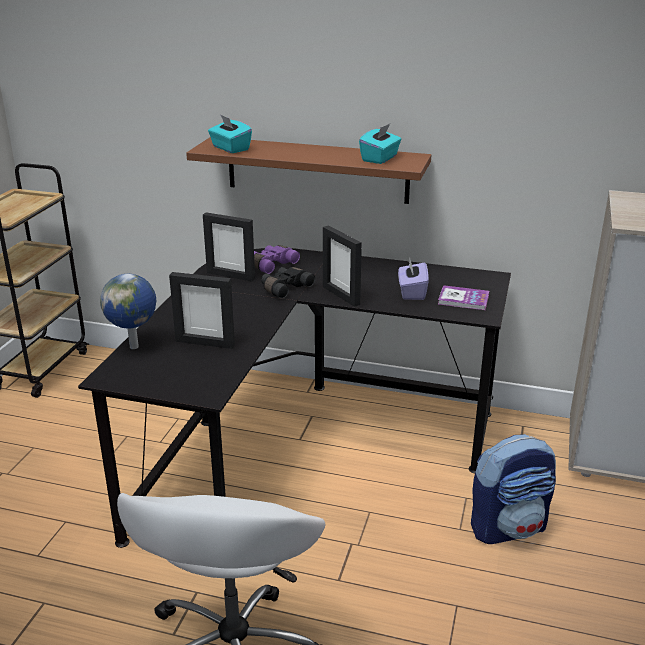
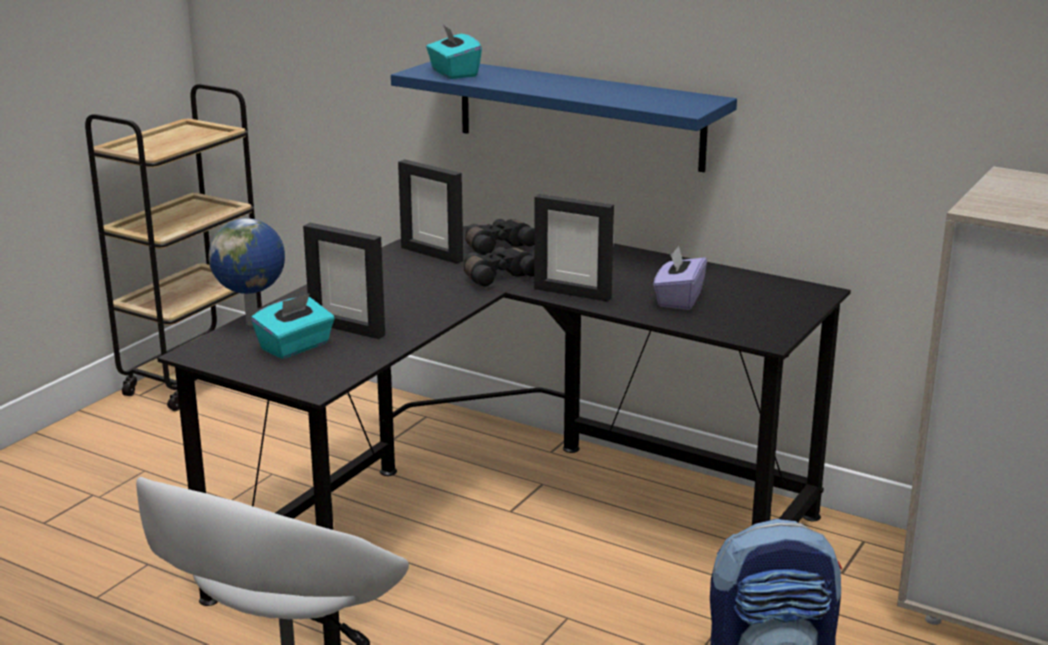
camera: 15 degrees right, 5 degrees down
brown shelf [186,137,431,204] -> blue shelf [391,61,737,172]
purple binoculars [254,245,300,274] -> black binoculars [465,219,534,255]
picture frame [323,225,362,307] -> picture frame turned 45 degrees counterclockwise [534,194,614,302]
turquoise tissue box [359,124,402,164] -> turquoise tissue box moved to [251,294,335,359]
book [438,285,489,310] -> none

